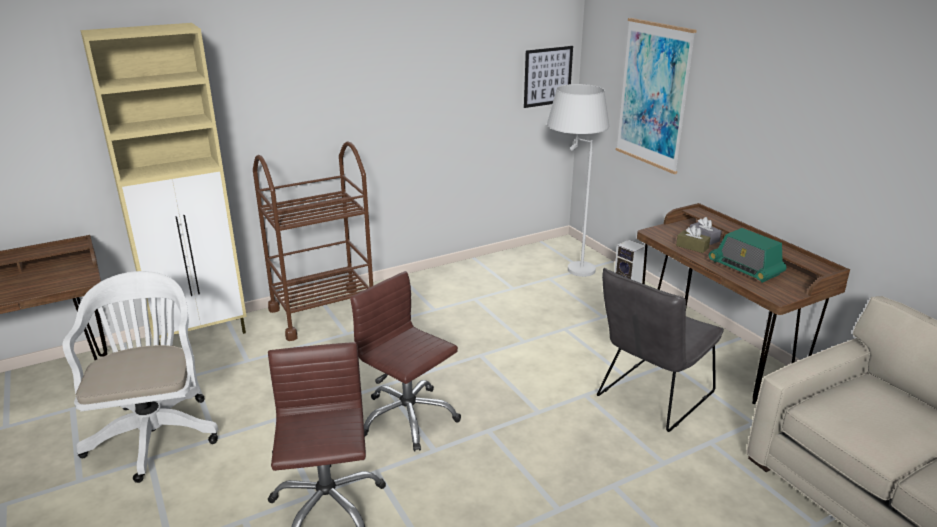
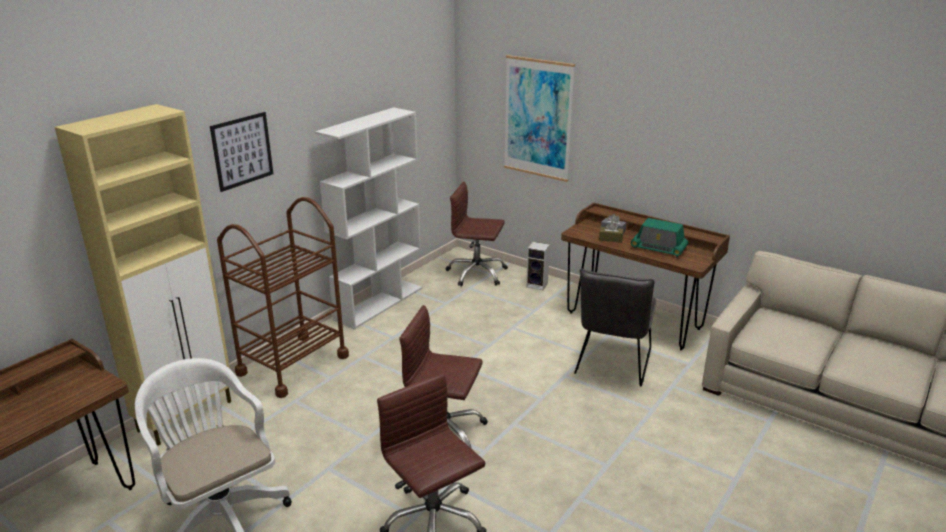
camera: 25 degrees left, 0 degrees up
picture [524,46,573,108] -> picture moved to [210,112,273,192]
white floor lamp [547,84,609,277] -> brown office chair [446,182,508,287]
none -> white bookcase [315,107,422,329]

